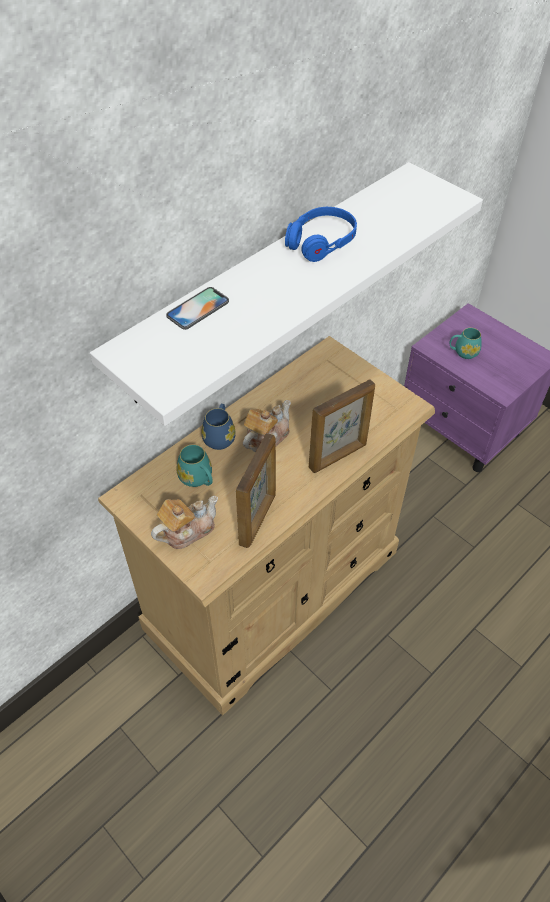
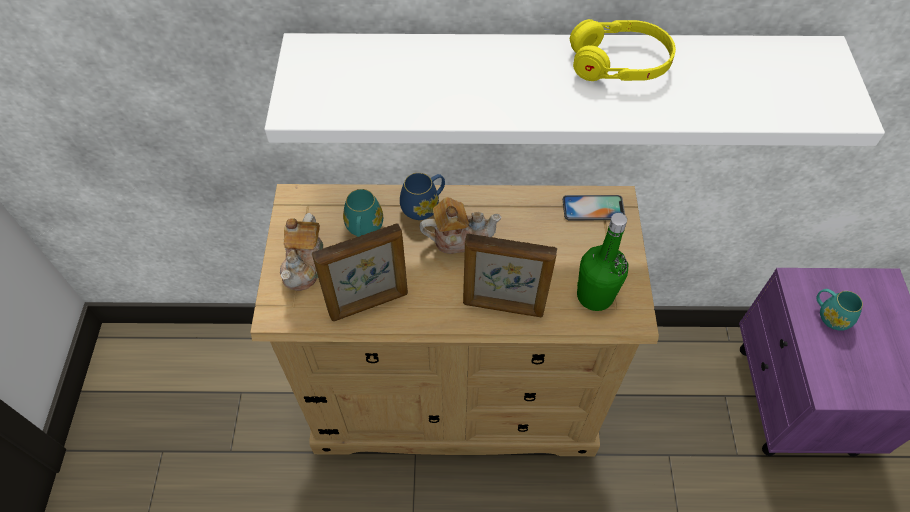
camera: 45 degrees right, 5 degrees up
teapot [151,495,218,549] -> teapot turned 90 degrees clockwise [280,213,323,291]
phone [166,287,229,330] -> phone moved to [563,195,625,220]
blue headphones [285,207,357,262] -> yellow headphones [570,19,676,81]
none -> green bottle [577,213,628,311]

